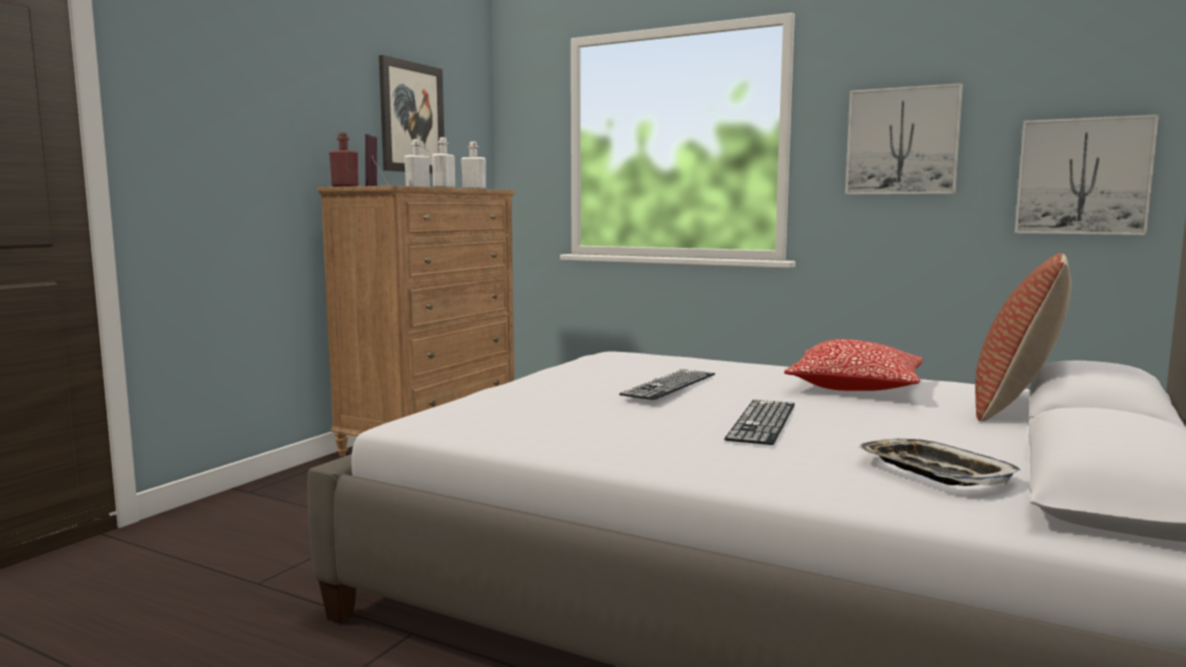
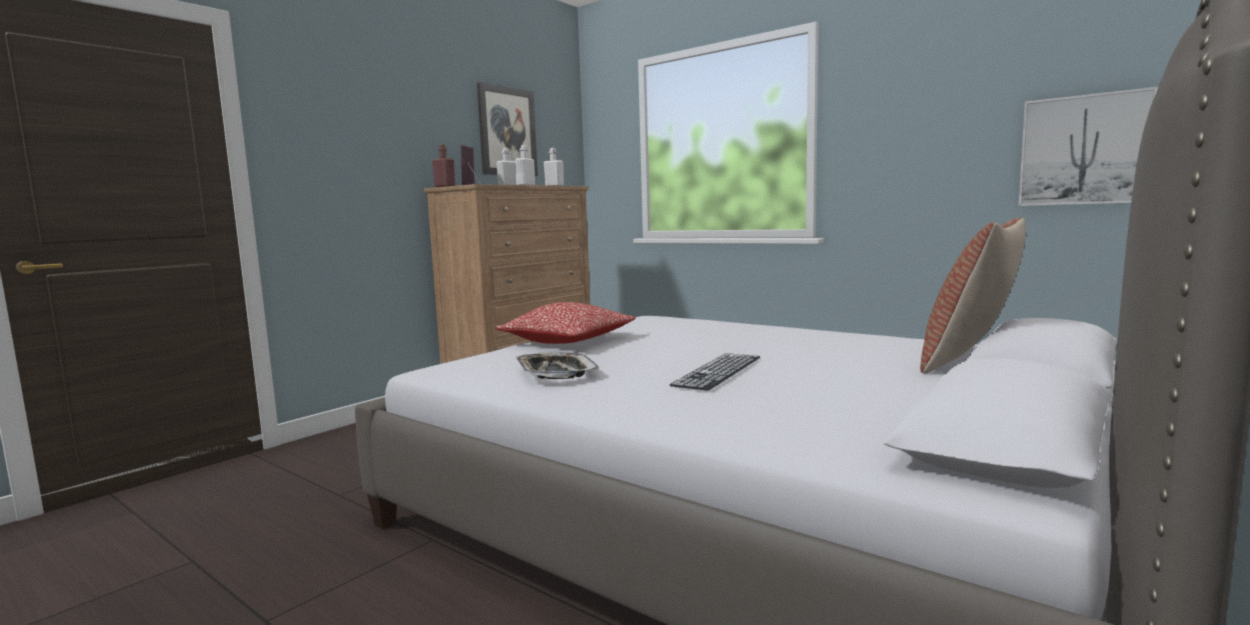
camera: 10 degrees right, 0 degrees up
keyboard [619,369,715,400] -> none
pillow [784,339,923,391] -> pillow moved to [495,302,636,344]
picture [845,83,963,195] -> none
tray [858,439,1021,486] -> tray moved to [516,352,599,379]

